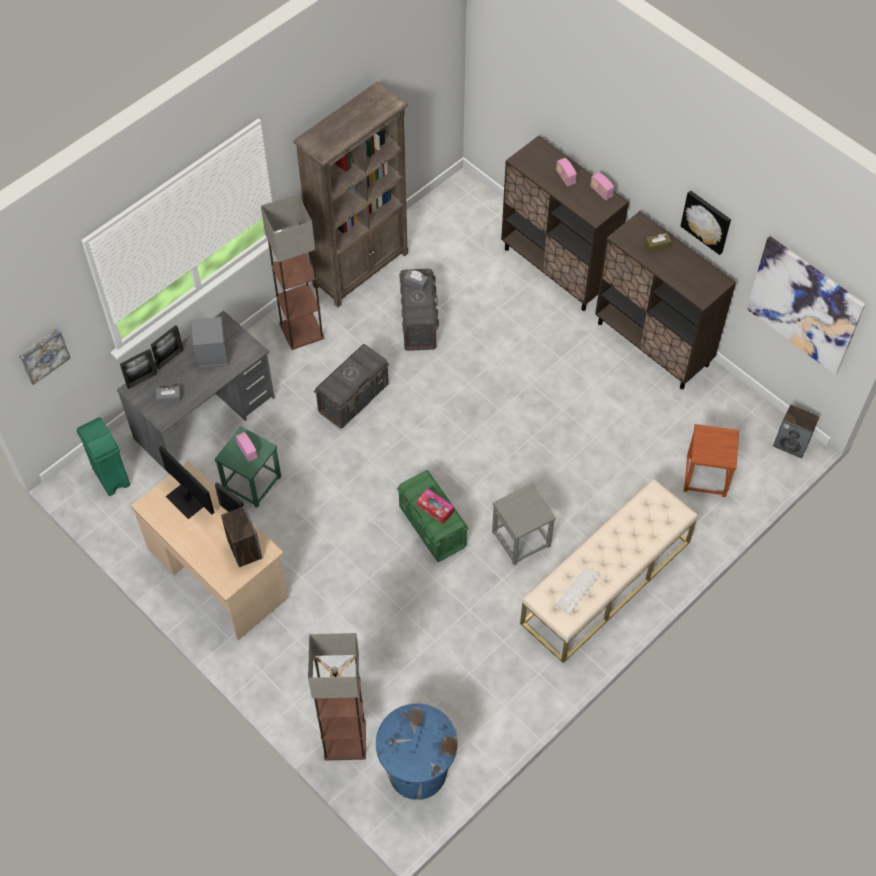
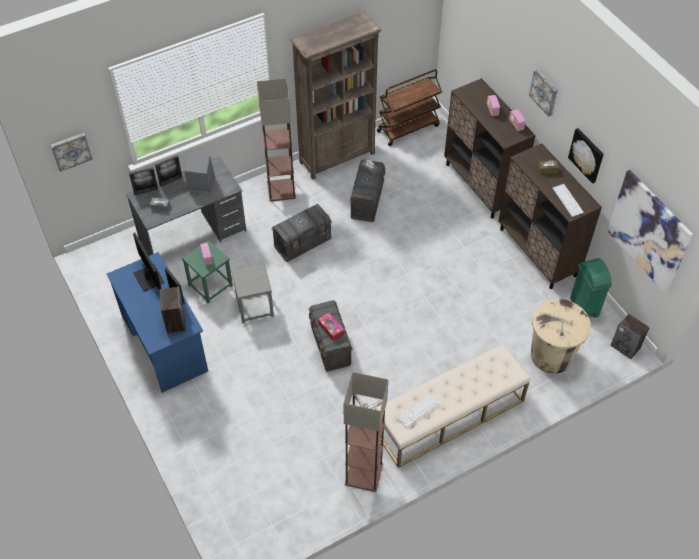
camera: 15 degrees right, 5 degrees down
green trash can [76,417,130,496] -> green trash can moved to [570,258,612,318]
beige desk [131,461,288,640] -> blue desk [107,252,208,393]
floor lamp [308,633,366,761] -> floor lamp moved to [344,372,389,492]
blue trash can [376,703,458,800] -> none
green storage box [397,470,469,562] -> grey storage box [309,300,353,372]
grey stool [492,483,556,565] -> grey stool moved to [232,264,274,323]
brown stool [684,424,739,497] -> beige trash can [531,299,591,373]
none -> brown cart [377,69,442,146]
none -> picture [529,69,558,116]
none -> keyboard [553,184,584,217]

